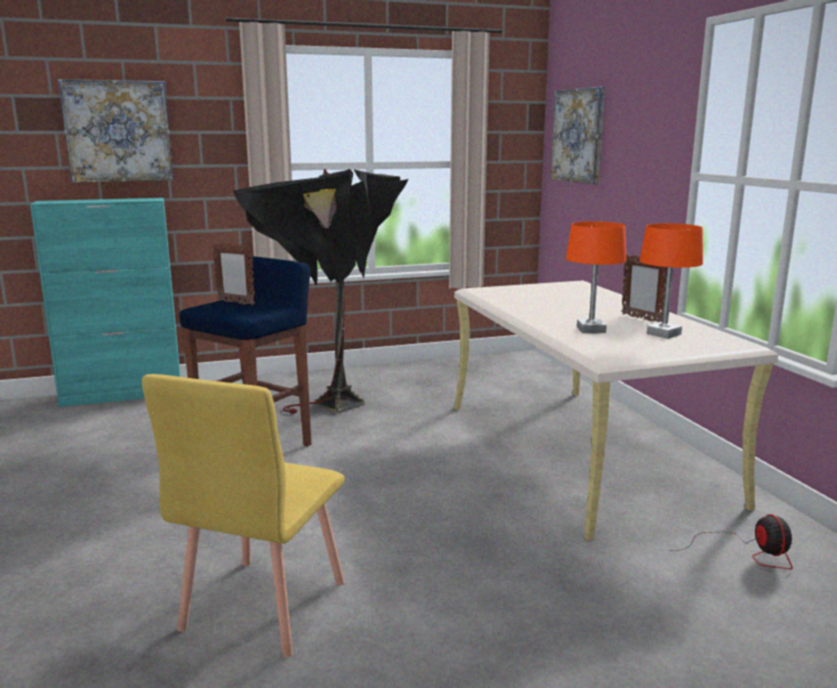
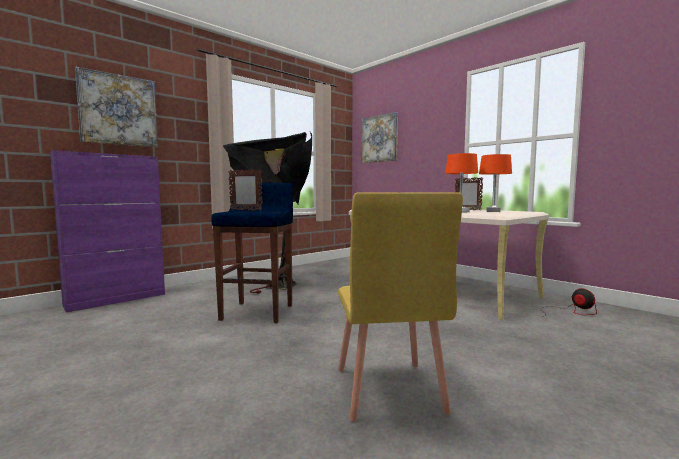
camera: 25 degrees left, 10 degrees down
turquoise cabinet [30,198,181,407] -> purple cabinet [50,150,165,312]

